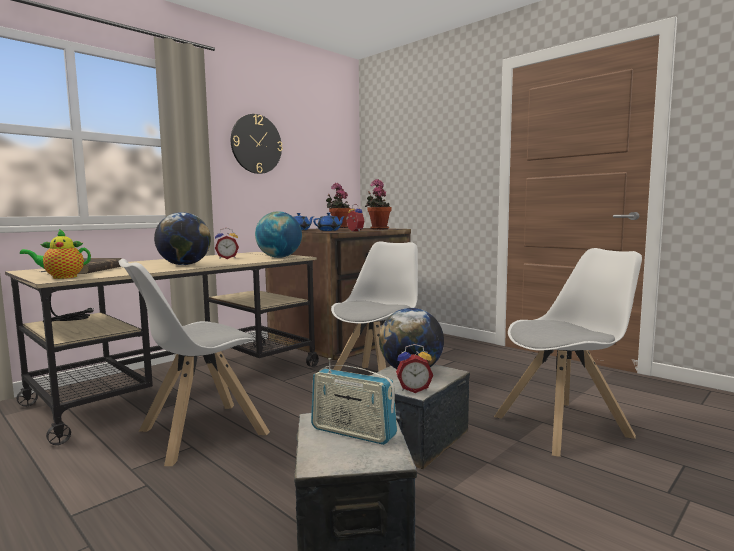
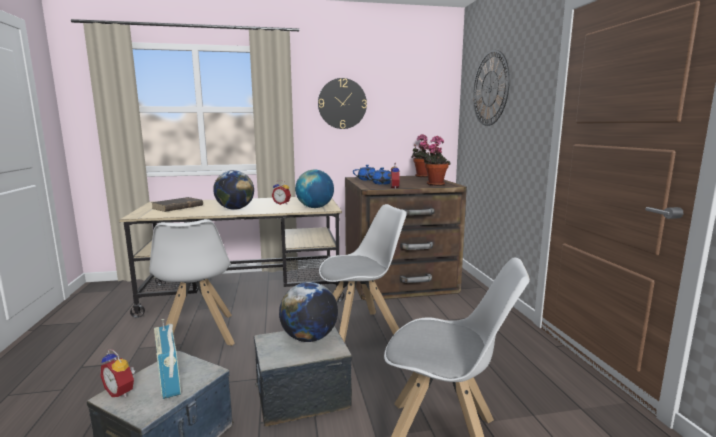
camera: 35 degrees right, 5 degrees up
teapot [20,229,91,279] -> none
chair [118,259,270,466] -> chair turned 105 degrees counterclockwise [149,219,235,346]
alarm clock [396,344,433,393] -> alarm clock moved to [100,349,135,398]
none -> wall clock [473,50,510,126]

